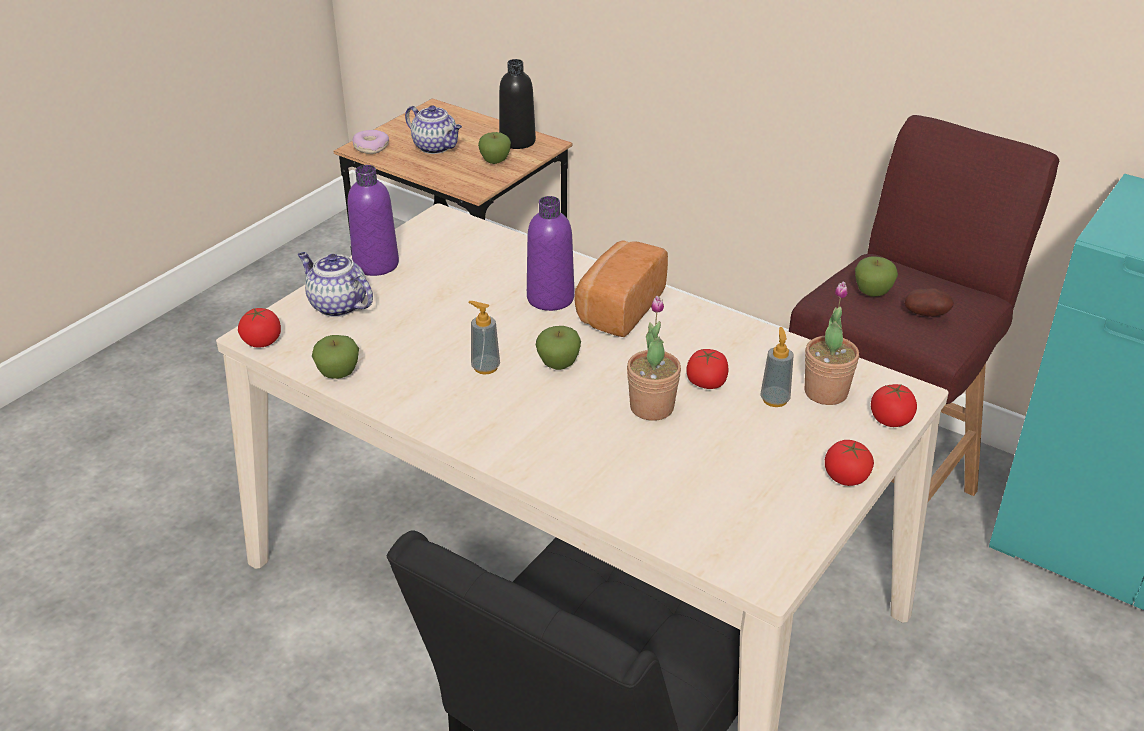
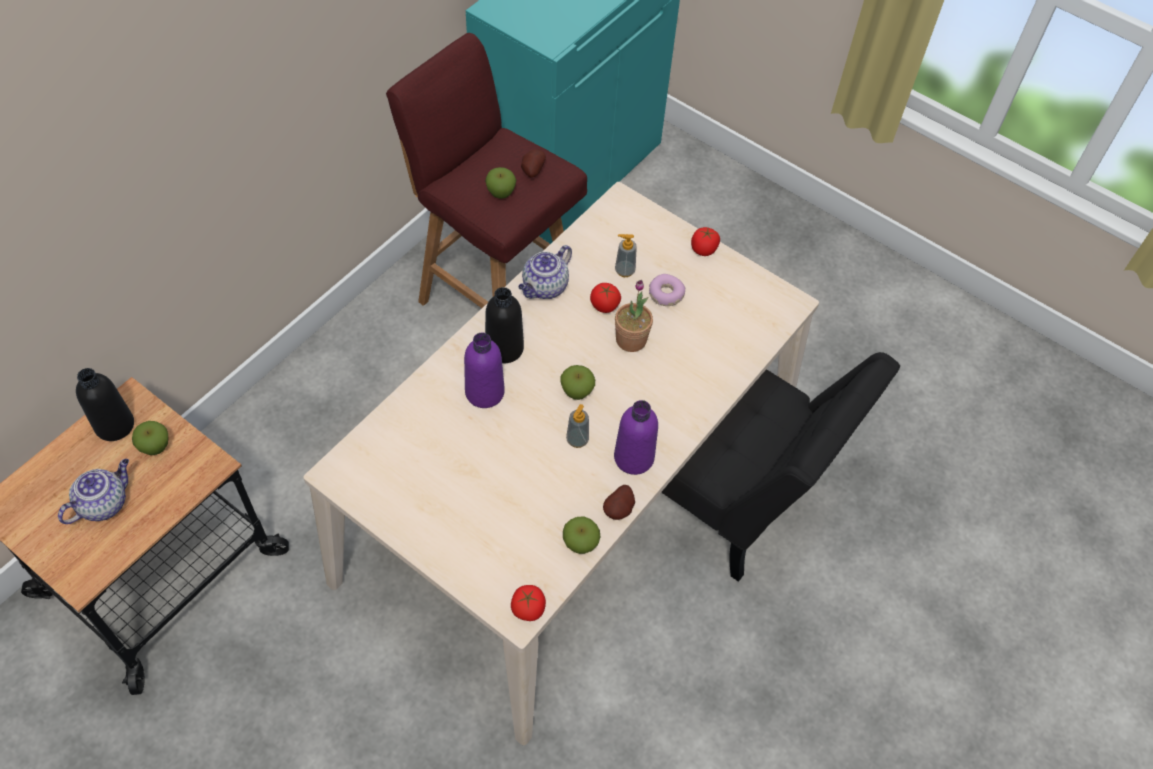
camera: 90 degrees left, 20 degrees up
teapot [298,252,373,317] -> teapot moved to [518,245,572,299]
purple bottle [348,165,399,276] -> purple bottle moved to [614,400,658,475]
donut [352,130,389,154] -> donut moved to [649,274,685,306]
bread [574,240,668,337] -> black bottle [485,287,524,363]
potted plant [805,282,859,405] -> none
tomato [871,384,917,427] -> none
none -> potato [603,485,635,520]

